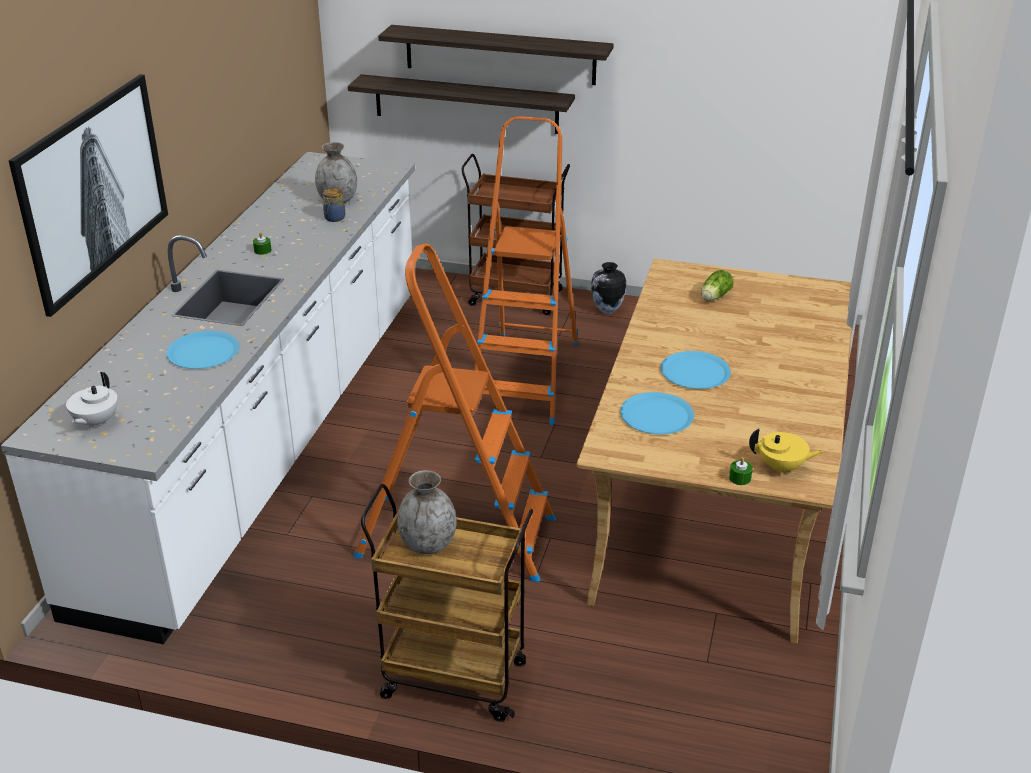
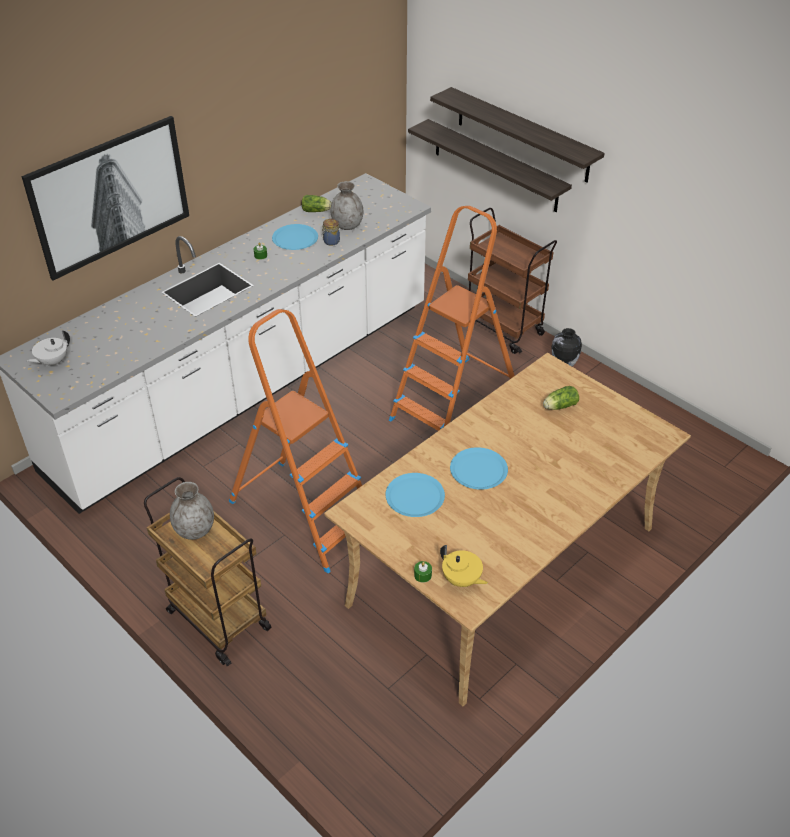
camera: 30 degrees right, 10 degrees up
blue plate [166,331,240,369] -> blue plate moved to [272,224,318,250]
none -> lettuce [302,195,332,212]

